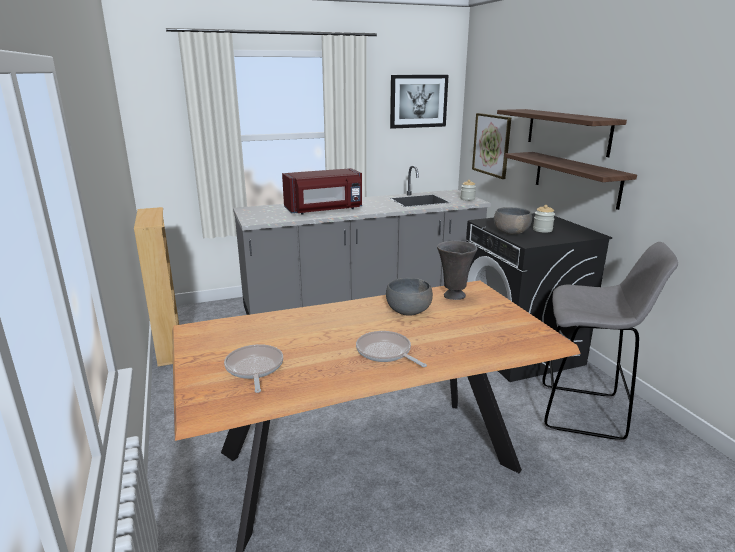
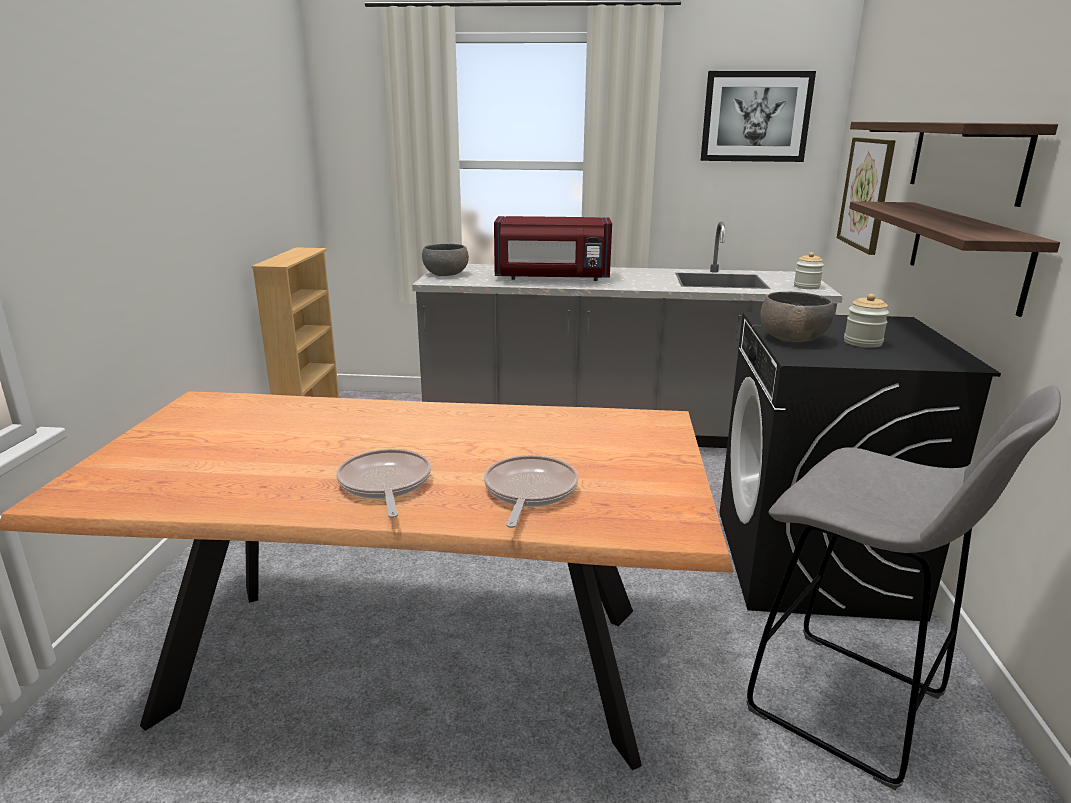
camera: 25 degrees right, 0 degrees up
frying pan [224,344,283,393] -> frying pan moved to [484,455,578,528]
grey bowl [386,278,433,316] -> grey bowl moved to [422,244,469,276]
grey vase [437,241,477,300] -> none

